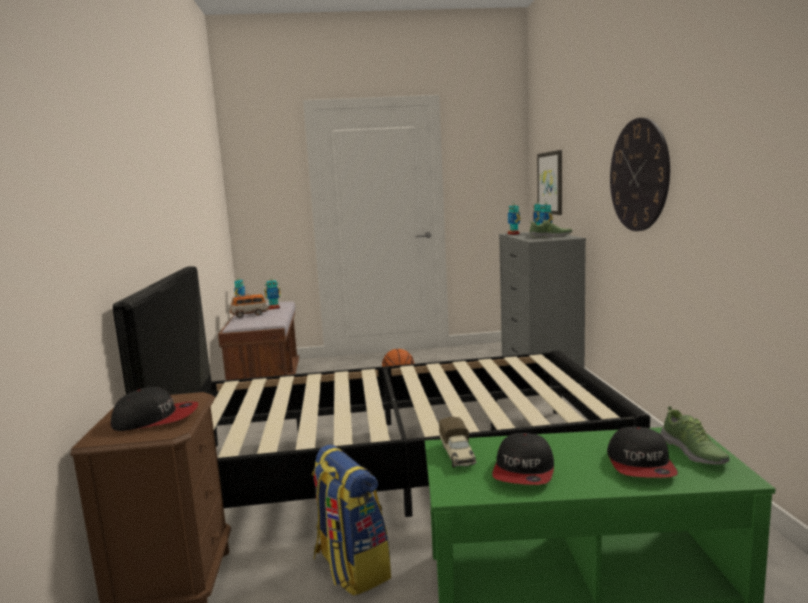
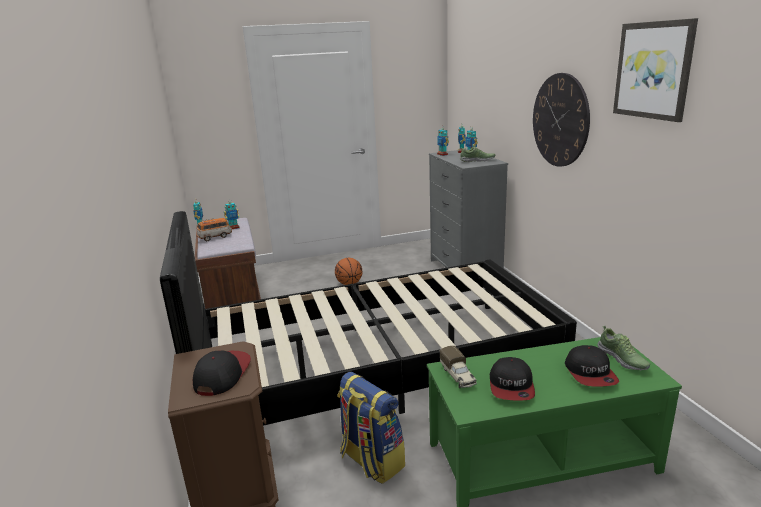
camera: 10 degrees left, 10 degrees up
cap [111,387,198,431] -> cap turned 60 degrees counterclockwise [193,351,251,396]
picture [537,150,562,215] -> picture moved to [613,18,698,122]

